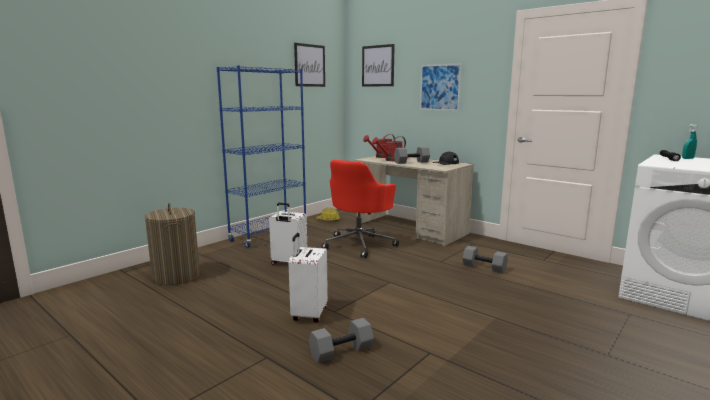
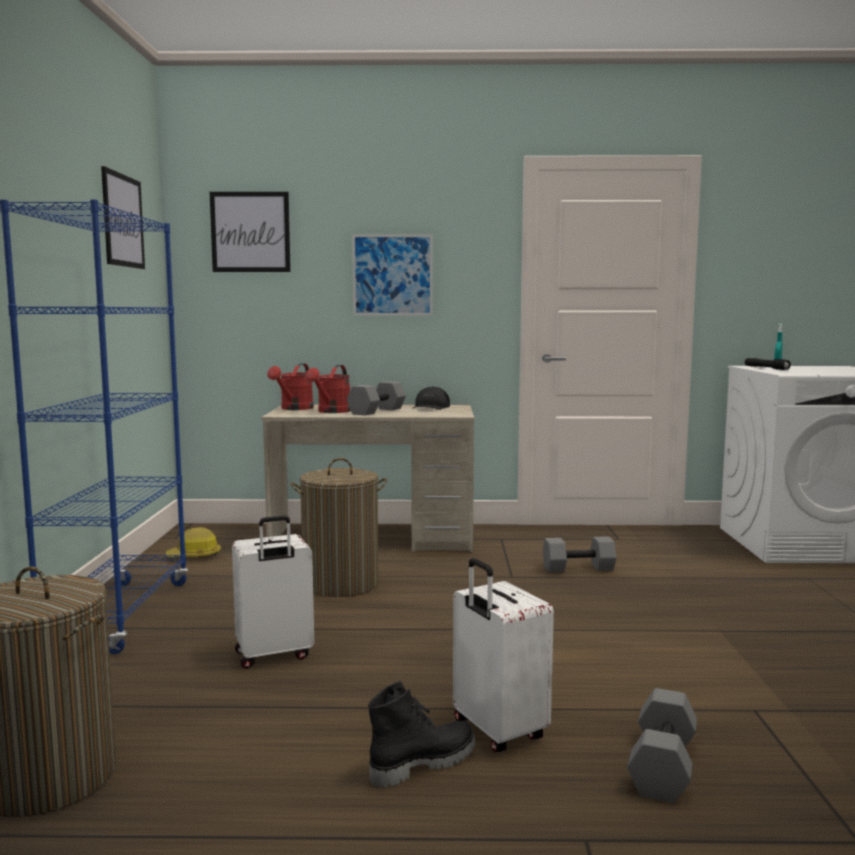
camera: 40 degrees left, 5 degrees down
red office chair [322,160,399,258] -> laundry basket [290,458,387,597]
none -> black boot [368,681,476,788]

